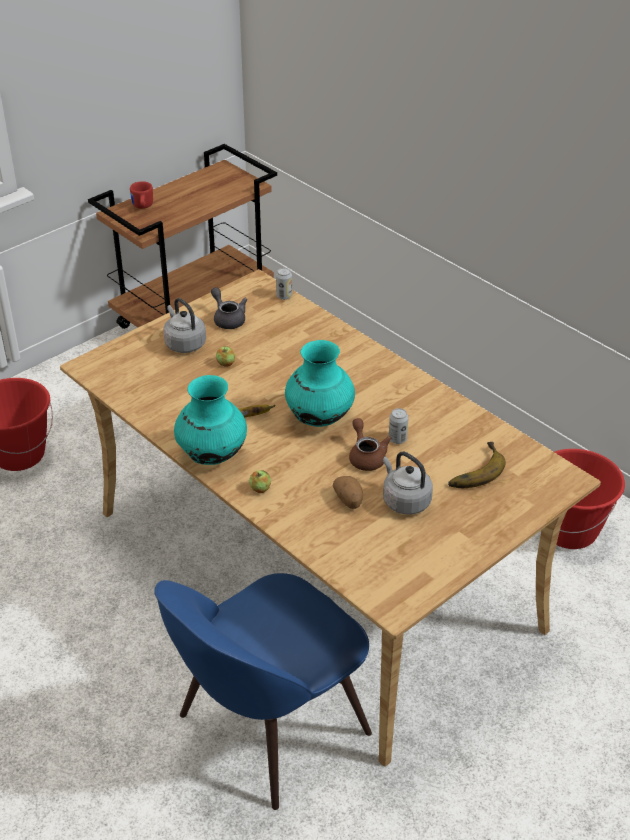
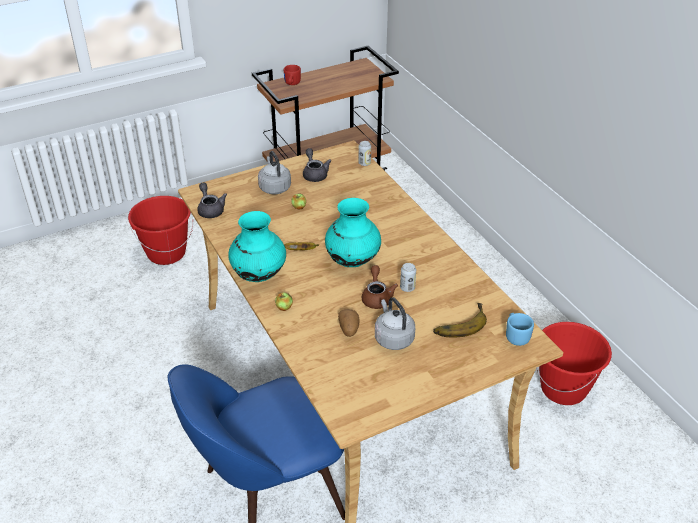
camera: 15 degrees right, 0 degrees up
none -> grey teapot [197,182,227,218]
none -> blue mug [506,313,534,346]

